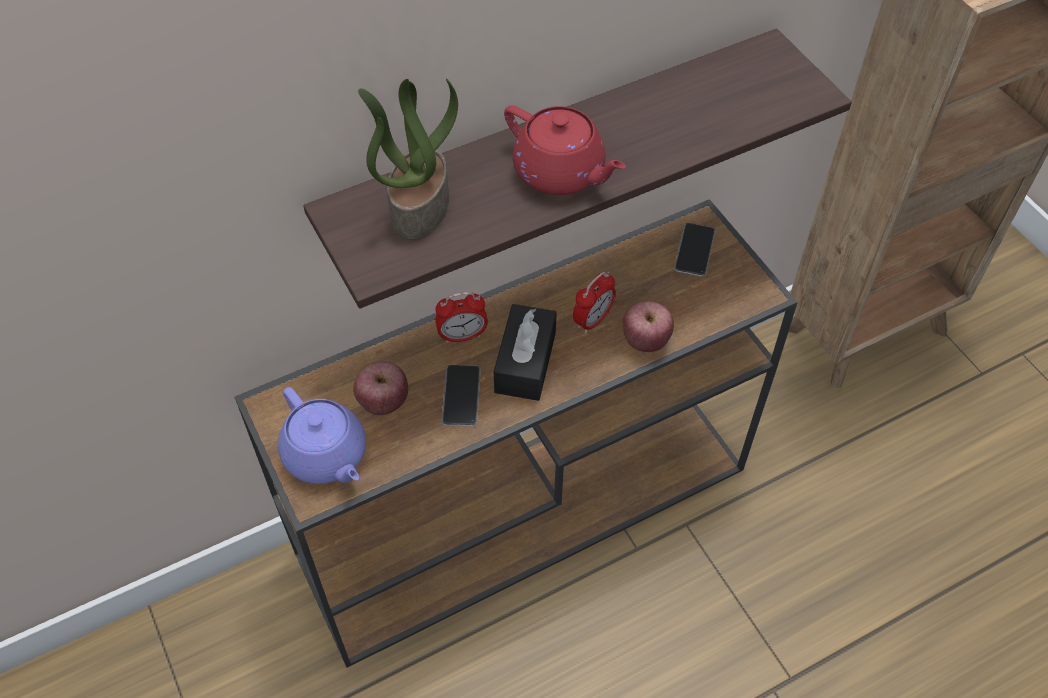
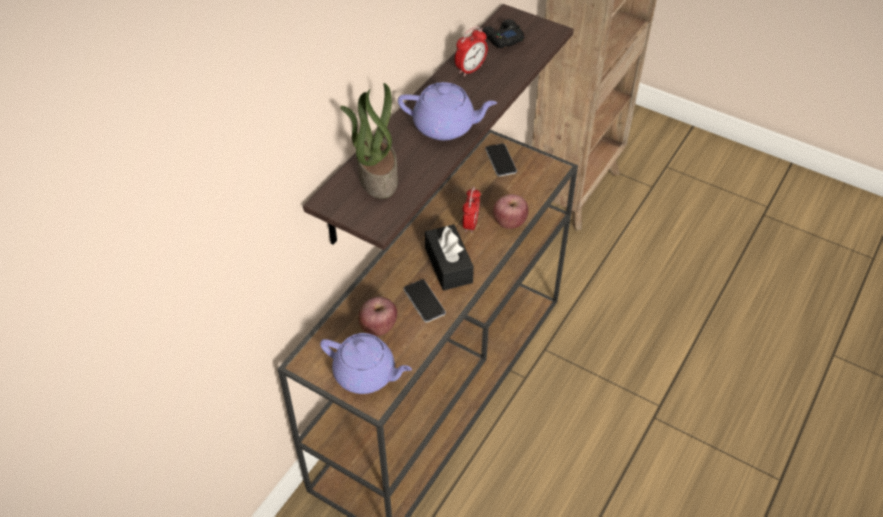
camera: 30 degrees left, 5 degrees down
alarm clock [435,292,488,343] -> alarm clock moved to [455,26,488,77]
red teapot [504,105,626,195] -> purple teapot [398,82,497,140]
none -> black game controller [482,19,524,48]

